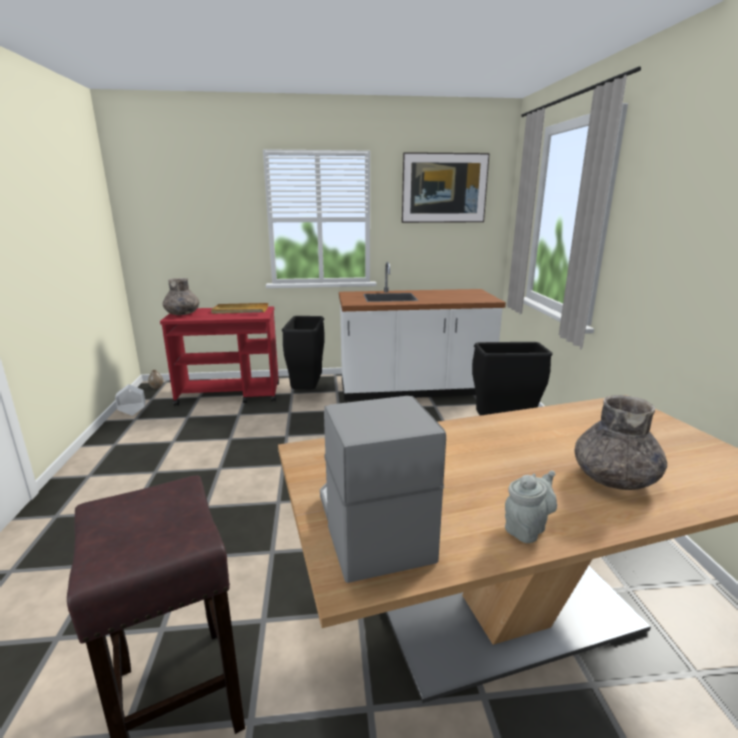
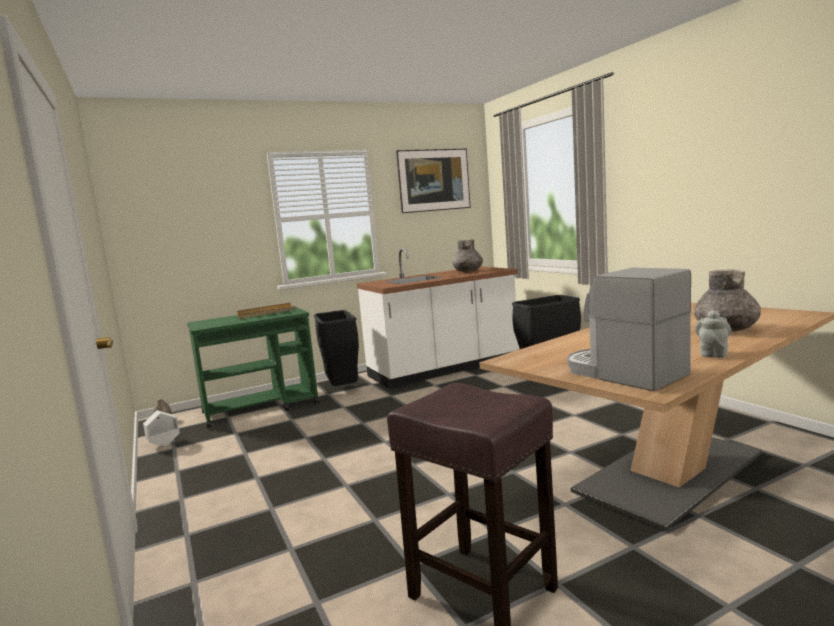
camera: 20 degrees left, 10 degrees down
red cart [160,307,279,406] -> green cart [187,307,319,429]
grey vase [163,278,199,315] -> grey vase moved to [452,239,483,272]

